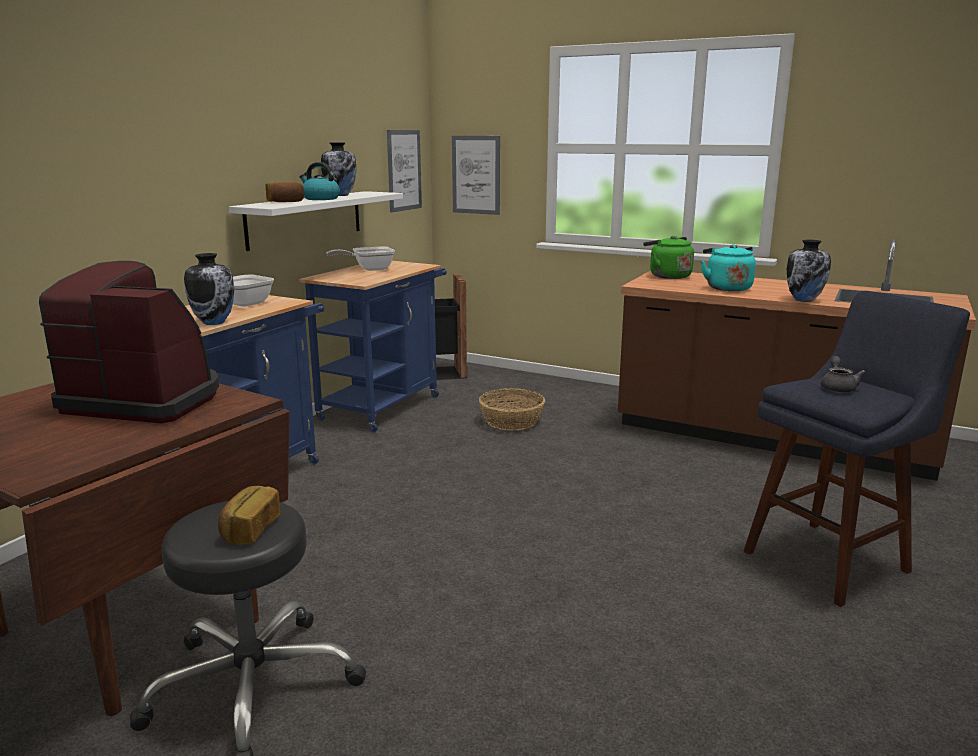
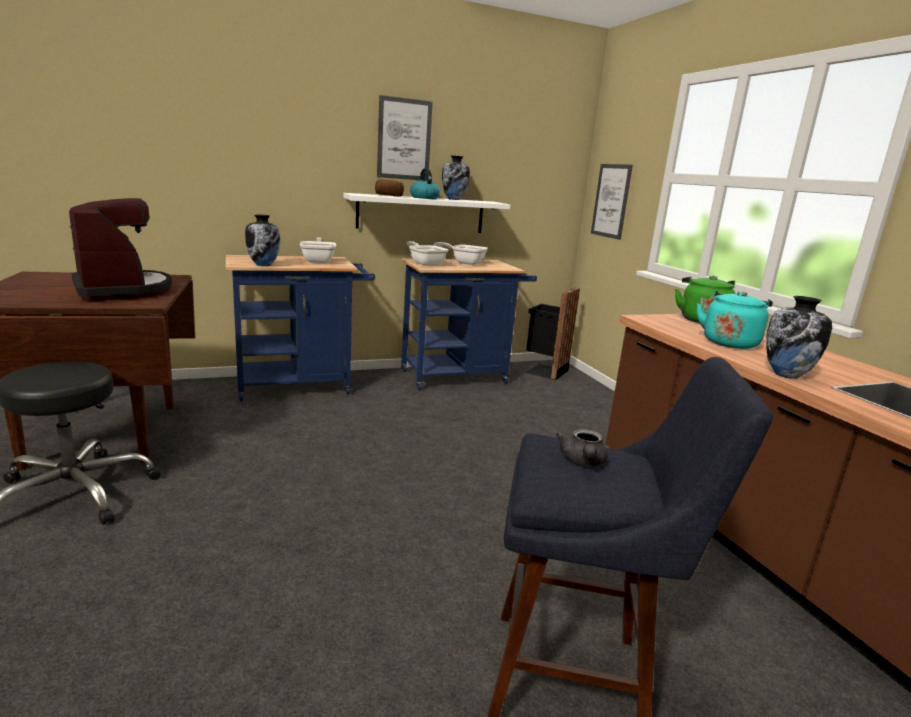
camera: 40 degrees right, 0 degrees up
bread [218,486,281,545] -> none
picture [387,130,422,213] -> picture moved to [377,95,433,181]
basket [479,388,545,431] -> none
grey teapot [821,356,866,393] -> grey teapot turned 135 degrees clockwise [556,429,608,466]
none -> frying pan [407,241,449,266]

